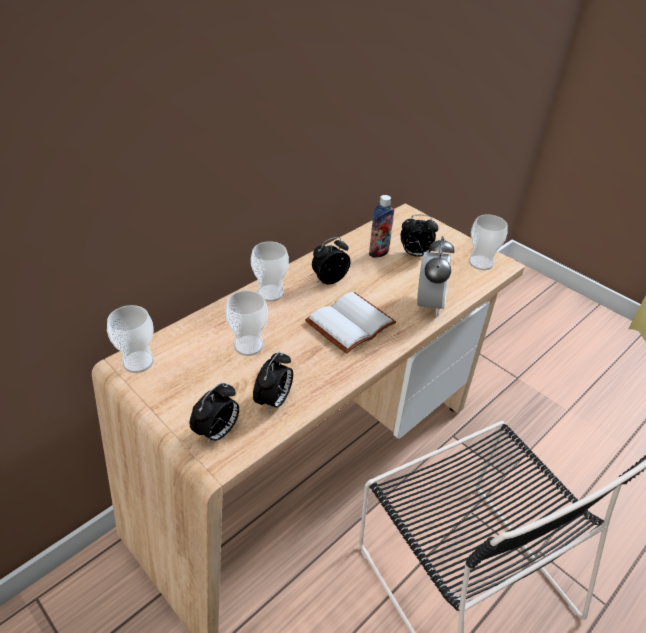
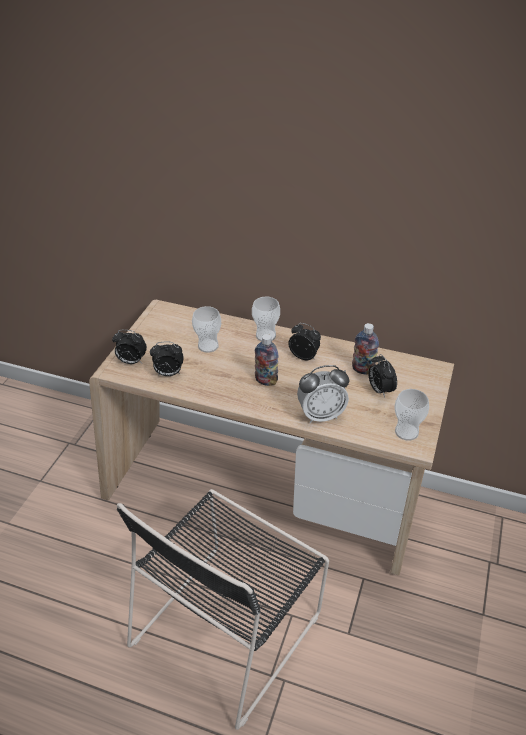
camera: 65 degrees right, 0 degrees up
cup [107,305,154,373] -> none
white book [305,292,396,354] -> bottle [255,334,278,386]

